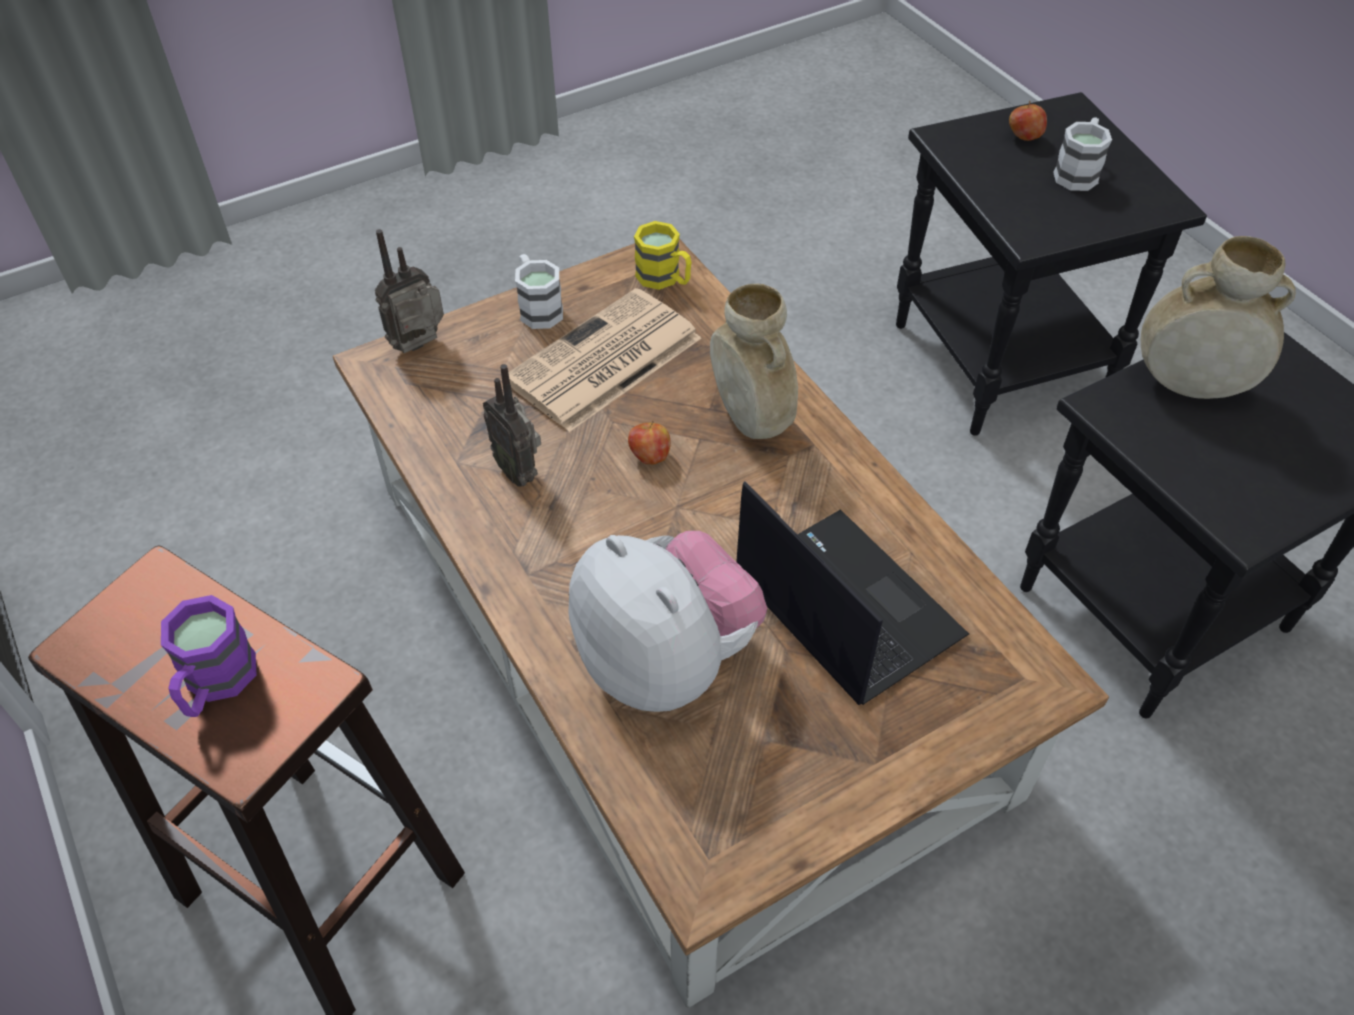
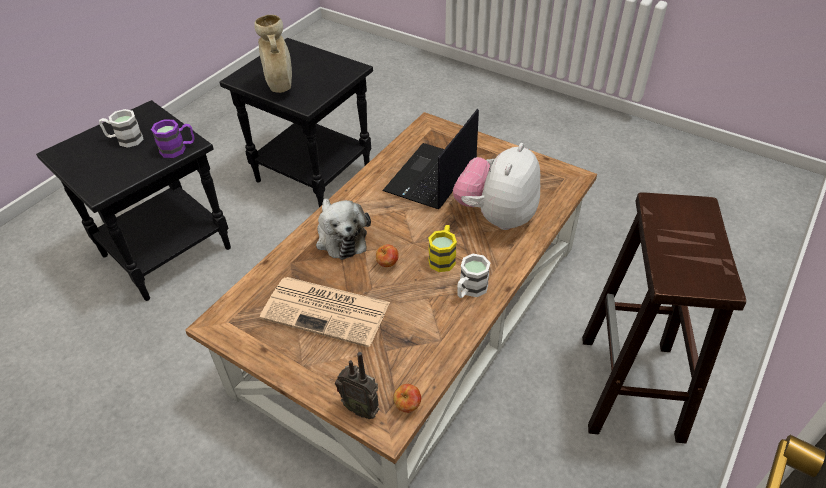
camera: 115 degrees left, 5 degrees down
purple mug [161,595,256,717] -> purple mug moved to [151,119,195,158]
radio [483,364,541,486] -> none
white mug [515,254,563,329] -> white mug moved to [457,254,490,298]
yellow mug [634,221,692,290] -> yellow mug moved to [428,225,457,272]
beige vase [710,284,798,439] -> plush toy [316,198,371,260]
apple [1009,101,1047,141] -> apple moved to [393,384,421,413]

